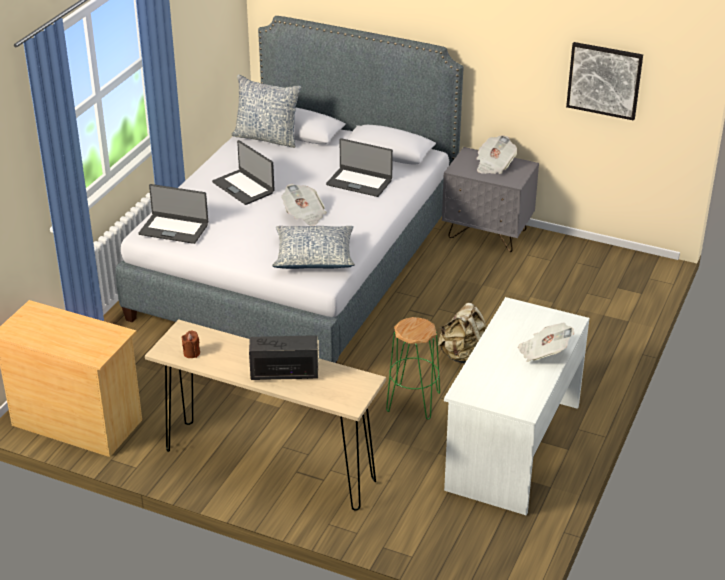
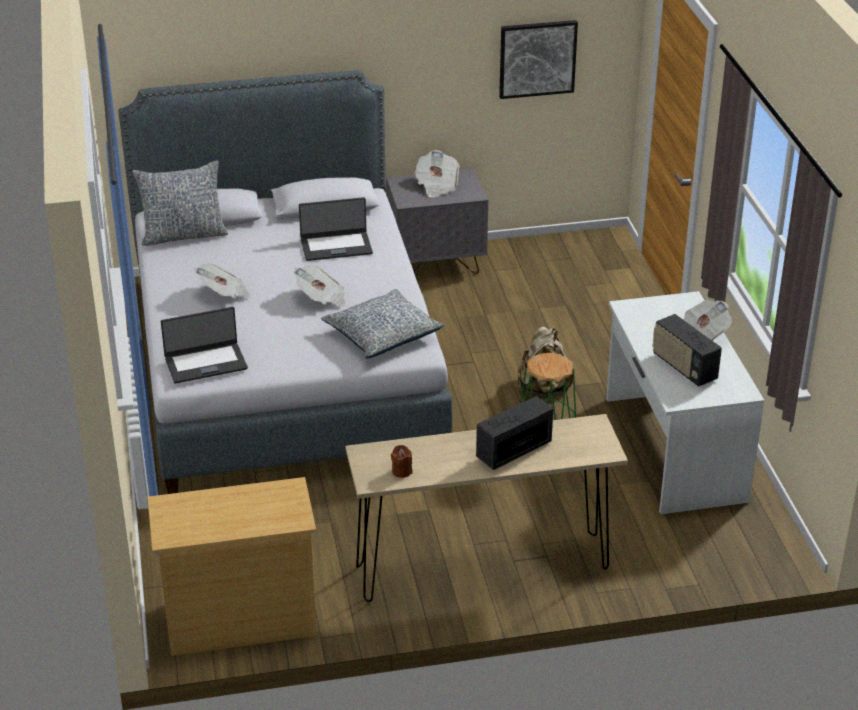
camera: 35 degrees left, 0 degrees up
laptop [212,140,275,205] -> newspaper [194,264,251,298]
none -> radio [653,314,722,386]

